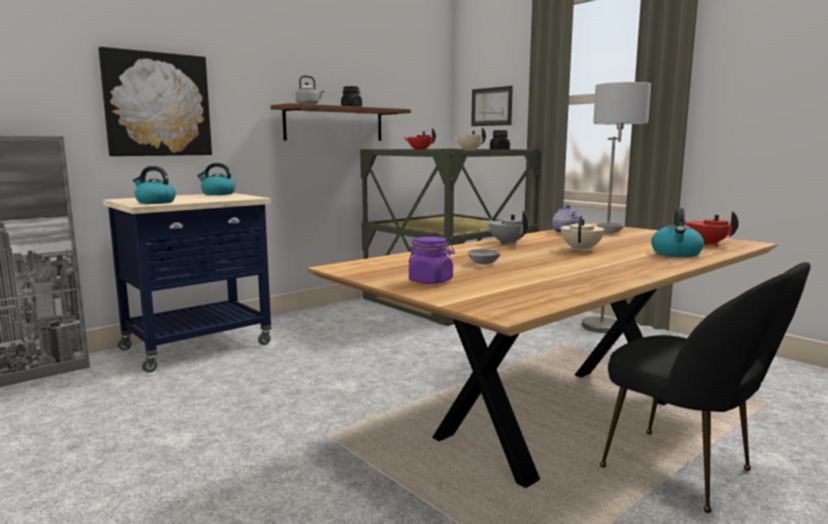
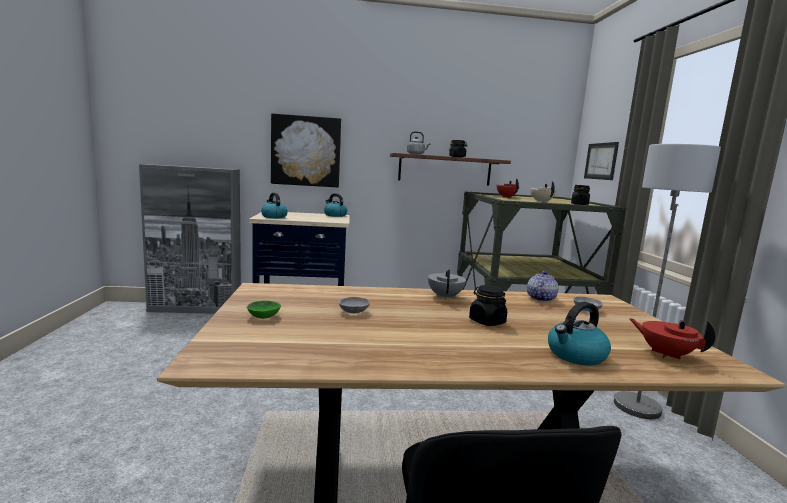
camera: 35 degrees right, 0 degrees up
purple jar [409,237,455,284] -> green bowl [247,301,281,319]
beige teapot [561,216,604,252] -> black jar [469,285,507,326]
red teapot [684,211,739,245] -> red teapot turned 45 degrees counterclockwise [629,318,716,359]

